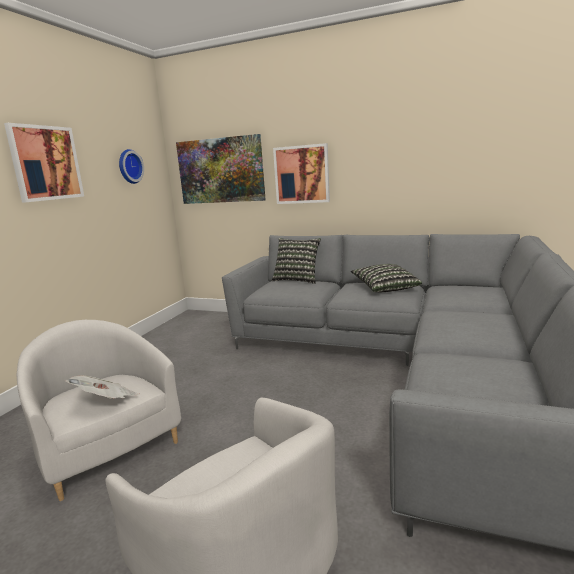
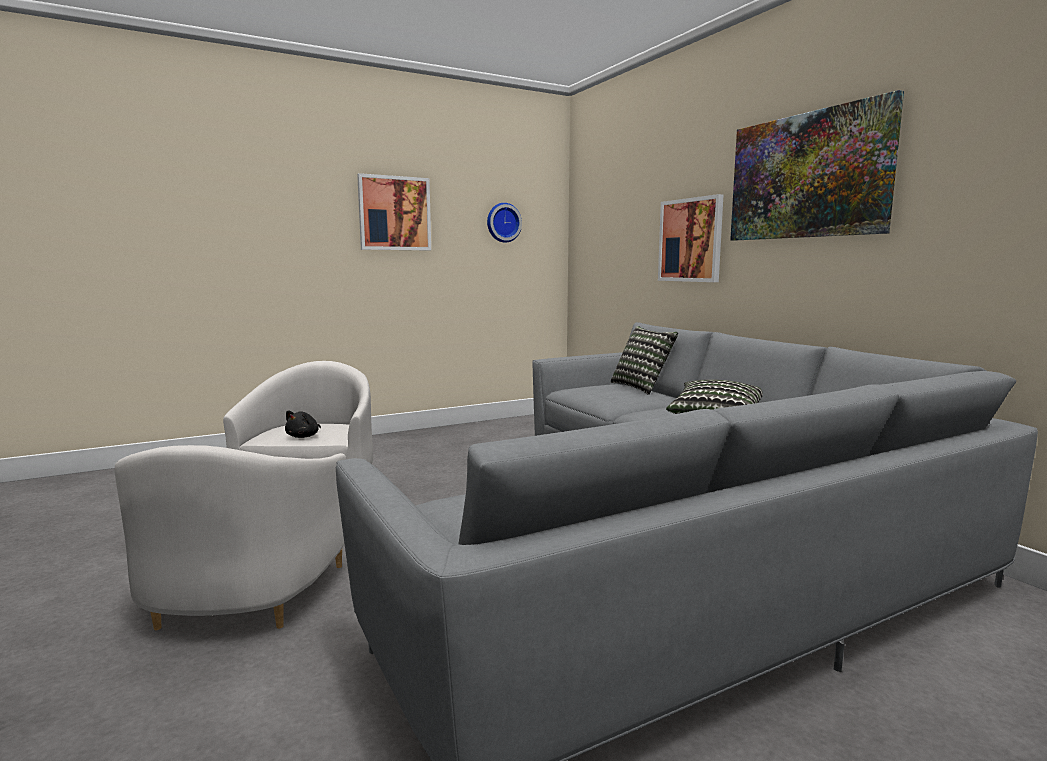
camera: 40 degrees right, 5 degrees down
newspaper [65,375,139,399] -> black plush toy [285,410,321,438]
picture [176,134,266,204] -> picture moved to [730,90,904,241]

